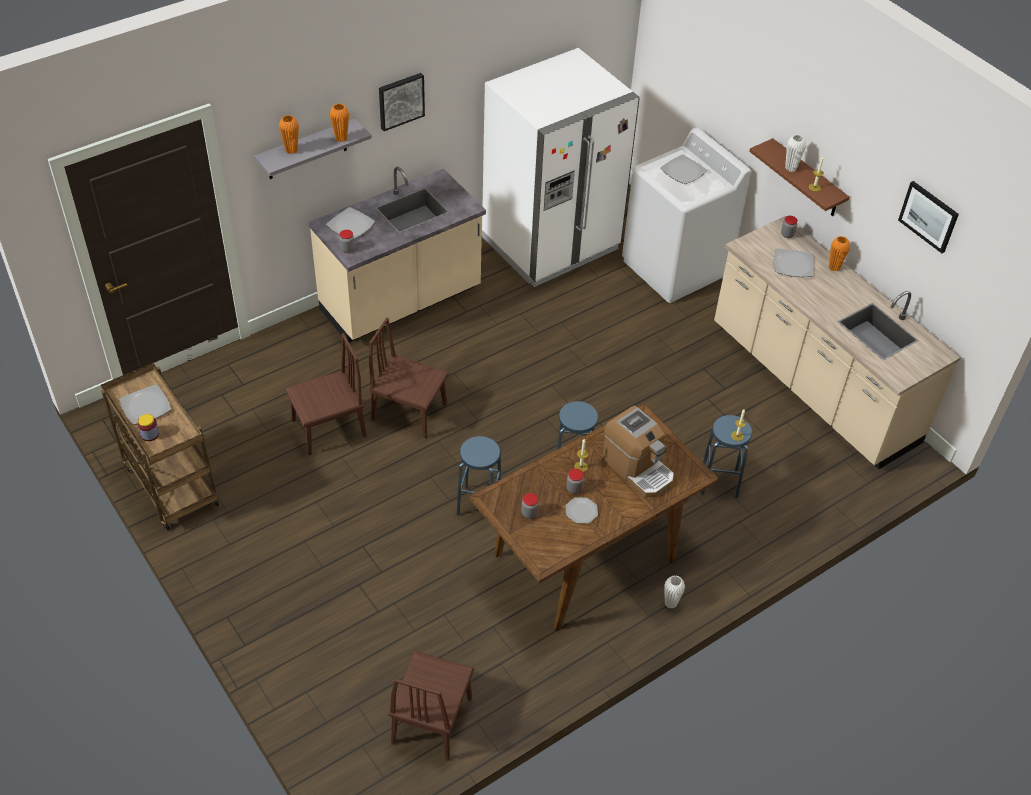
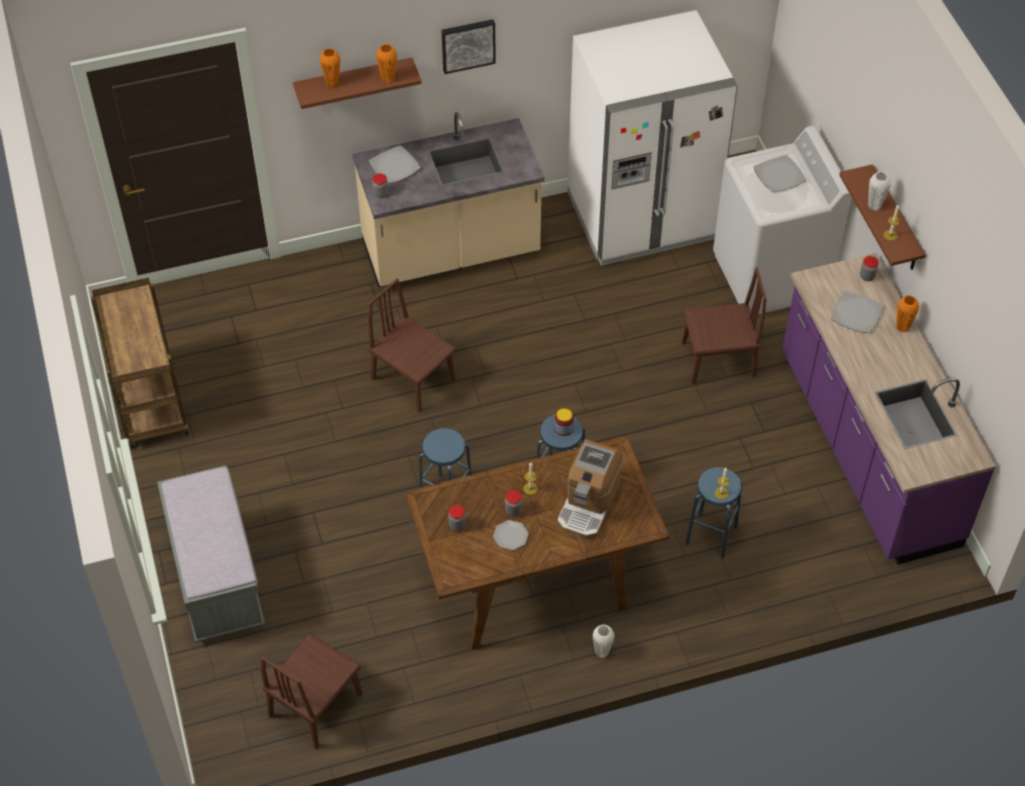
camera: 20 degrees right, 5 degrees up
plate [119,384,171,425] -> none
jar [137,414,159,441] -> jar moved to [555,408,574,436]
grey shelf [254,119,372,179] -> brown shelf [293,58,422,109]
brown chair [285,333,367,455] -> brown chair moved to [682,268,767,384]
coffee machine [602,406,674,498] -> coffee machine turned 45 degrees clockwise [557,439,623,540]
beige counter [714,216,961,469] -> purple counter [782,253,996,565]
picture [898,181,959,253] -> none
none -> grey bench [157,465,265,642]

